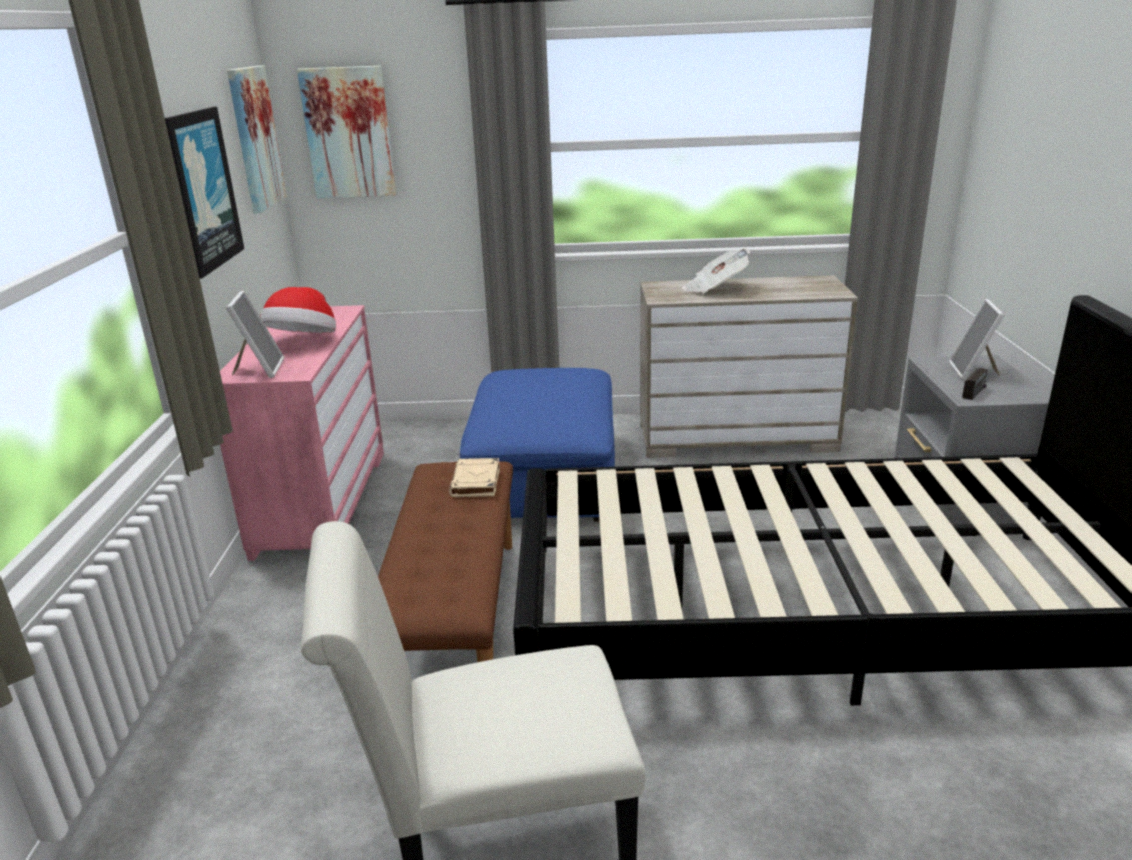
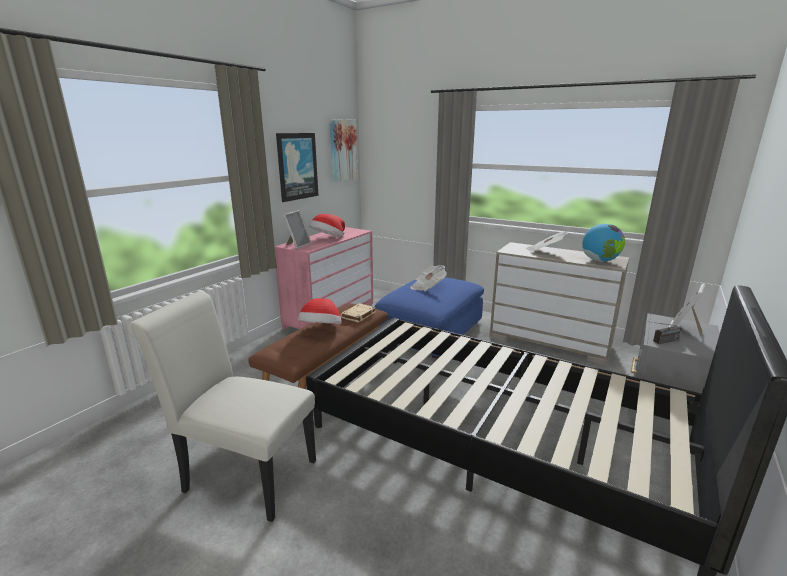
camera: 30 degrees right, 5 degrees down
picture [297,66,396,198] -> none
none -> hat [298,298,341,324]
none -> newspaper [410,265,447,291]
none -> globe [582,224,625,262]

